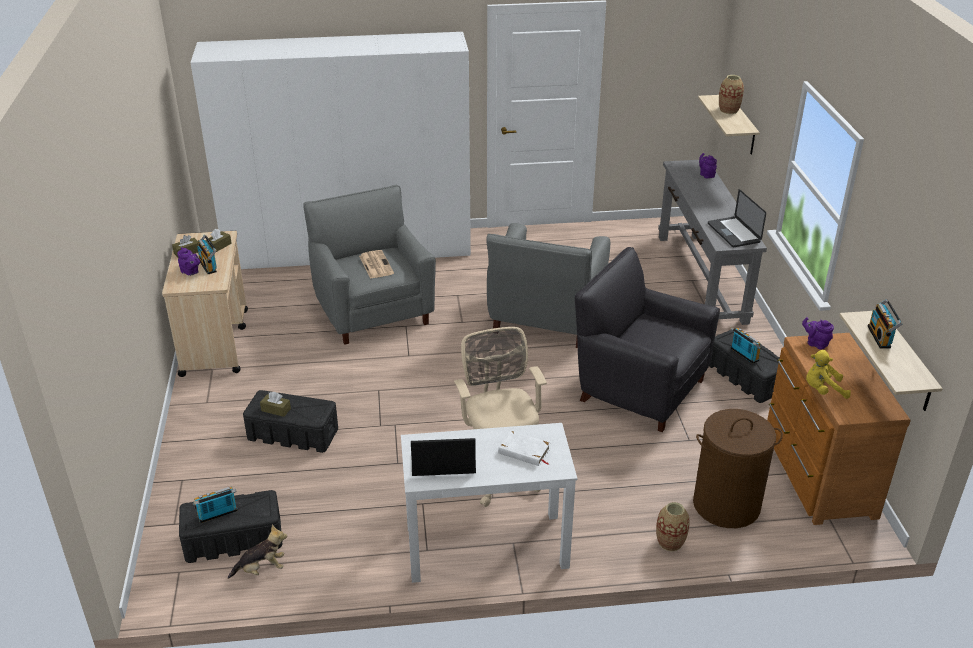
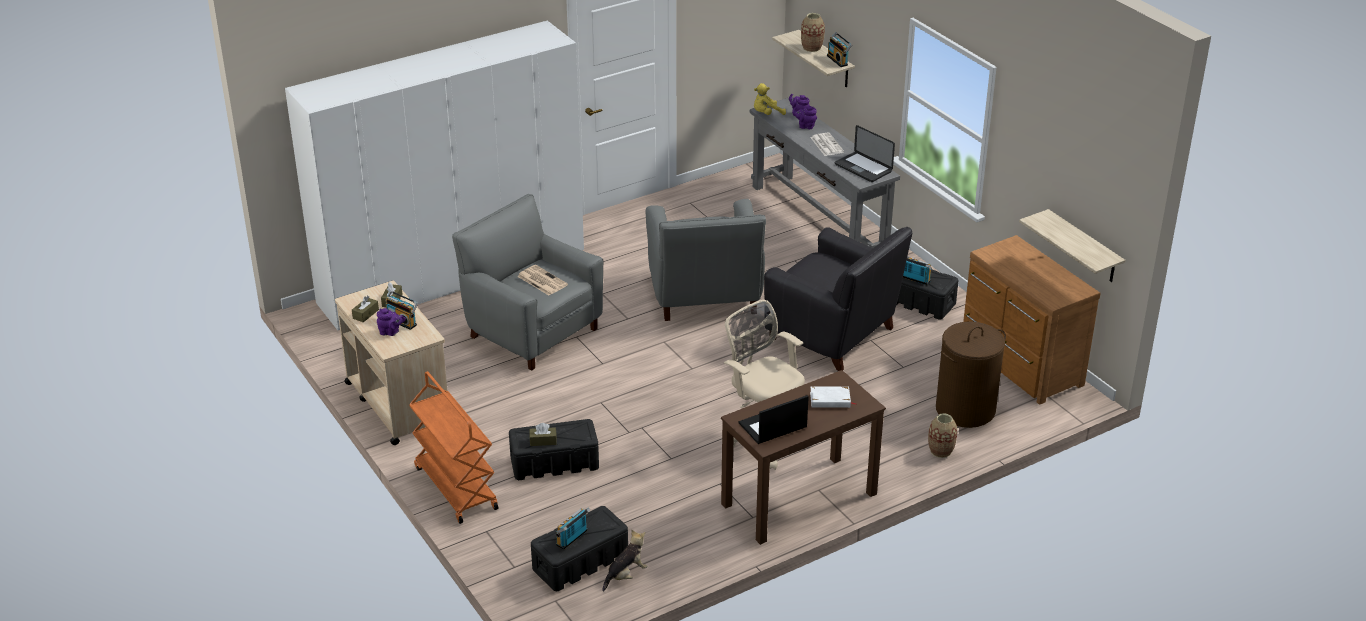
camera: 25 degrees left, 0 degrees up
white desk [401,423,577,583] -> brown desk [721,370,886,545]
black armchair [575,247,720,432] -> black armchair turned 150 degrees counterclockwise [764,227,912,371]
purple teapot [802,317,834,350] -> purple teapot moved to [792,106,817,129]
yellow plush toy [806,350,851,399] -> yellow plush toy moved to [754,83,786,115]
radio [868,299,902,348] -> radio moved to [827,32,852,67]
none -> orange cart [409,371,498,524]
none -> newspaper [811,133,844,156]

